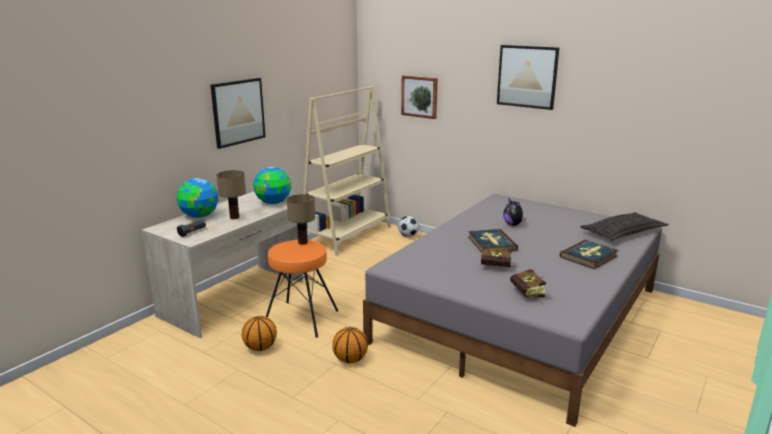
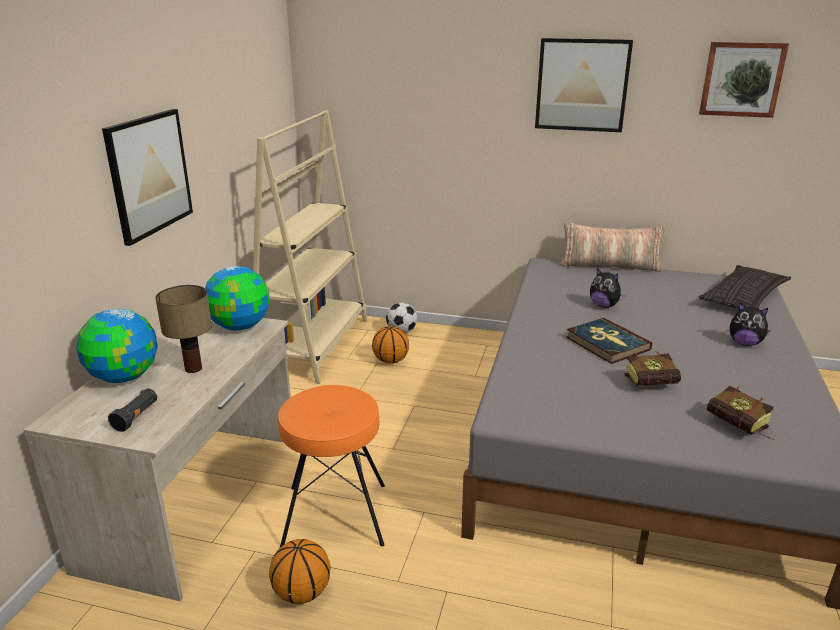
camera: 20 degrees left, 5 degrees up
table lamp [287,194,315,245] -> none
basketball [333,327,368,363] -> basketball moved to [372,326,409,364]
picture [401,75,438,119] -> picture moved to [699,42,789,118]
book [560,240,618,269] -> plush toy [730,303,771,346]
none -> pillow [560,222,664,272]

